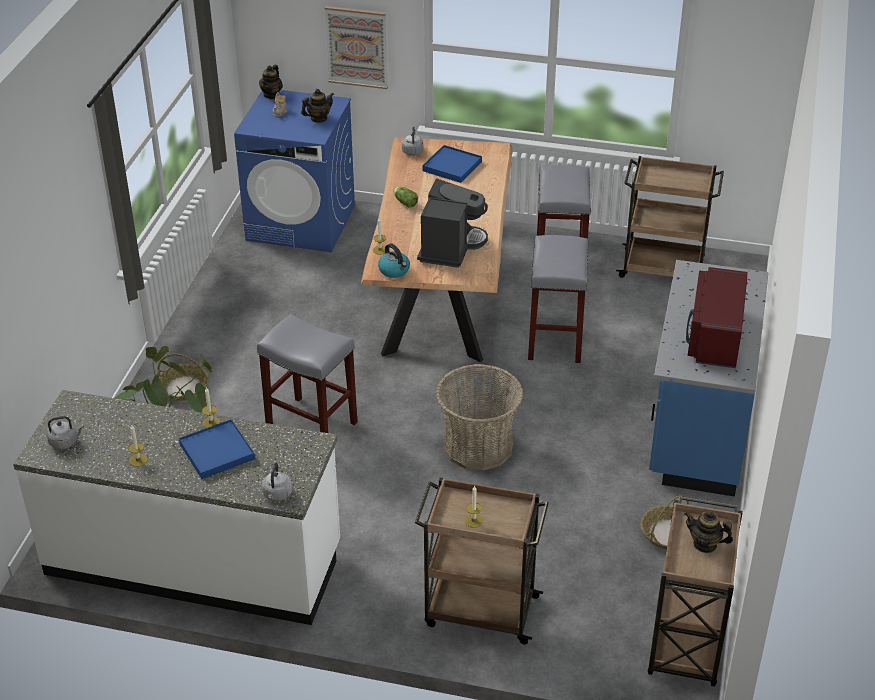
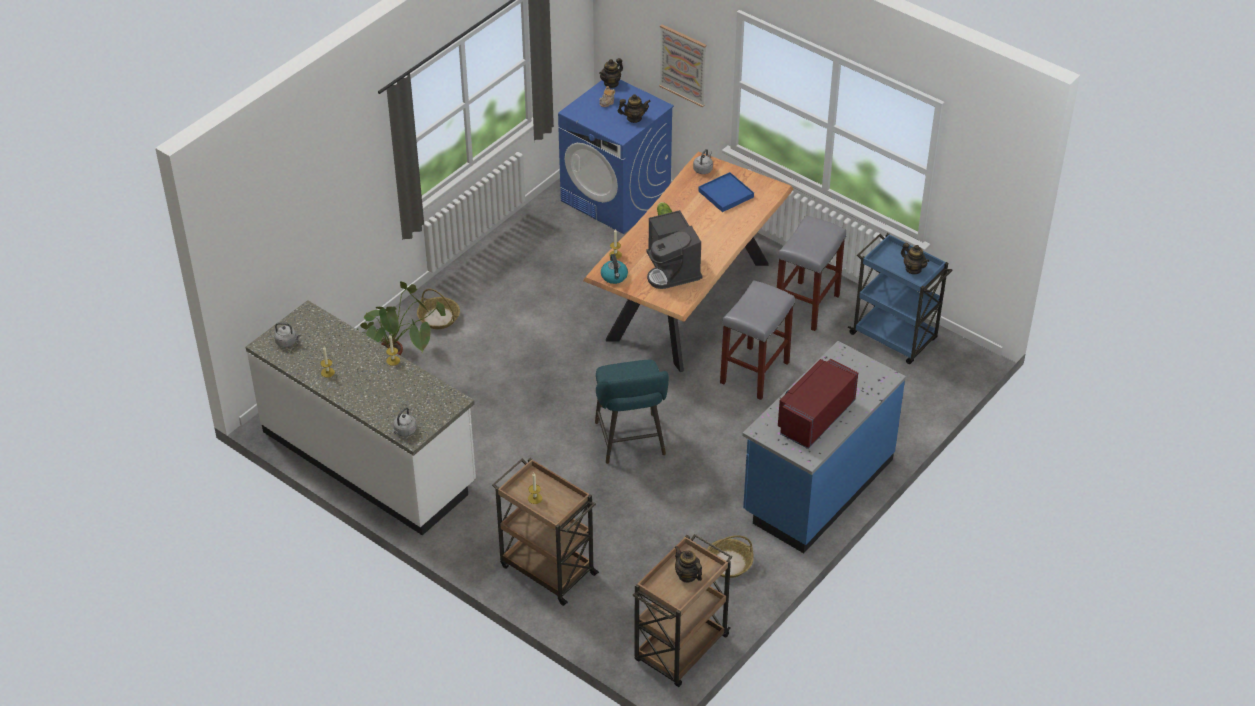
camera: 25 degrees right, 5 degrees up
blue tray [179,419,255,479] -> none
grey stool [257,314,357,433] -> none
coffee machine [417,178,488,268] -> coffee machine turned 120 degrees clockwise [646,210,703,289]
basket [436,364,523,471] -> turquoise stool [595,360,669,464]
brown cart [616,156,724,278] -> blue cart [848,233,953,364]
none -> teapot [901,243,929,274]

